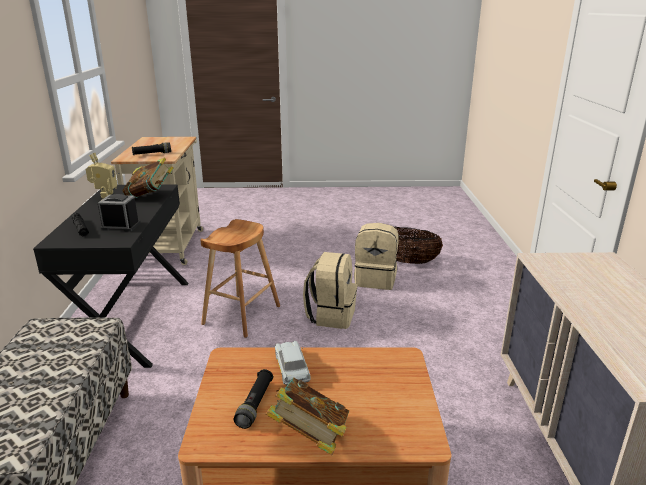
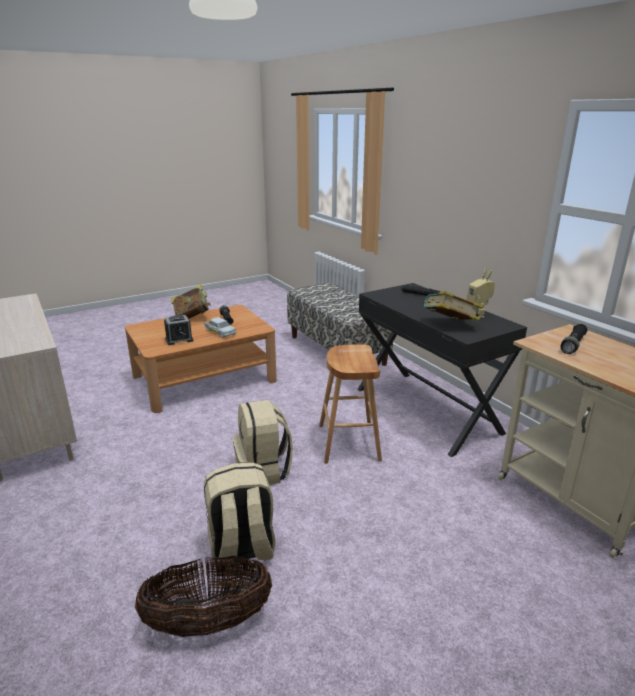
camera: 150 degrees right, 0 degrees up
alarm clock [98,194,141,232] -> alarm clock moved to [164,315,193,345]

